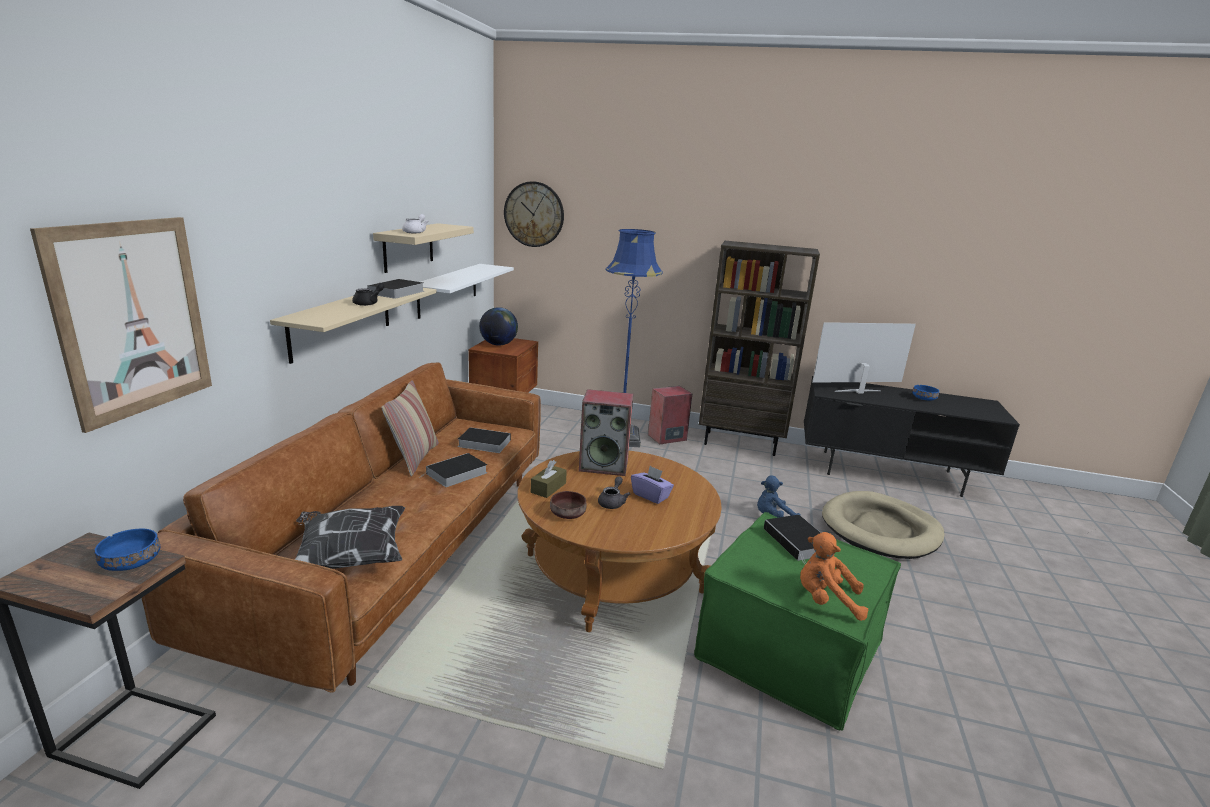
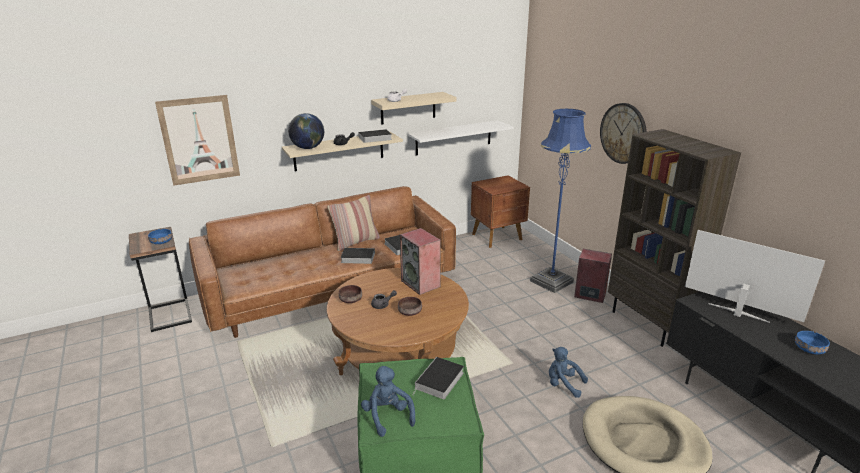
camera: 50 degrees right, 5 degrees up
pillow [295,506,405,569] -> none
globe [479,307,518,346] -> globe moved to [288,113,324,149]
wall clock [504,181,564,247] -> wall clock moved to [600,103,647,164]
brown tissue box [531,460,567,498] -> none
purple tissue box [631,466,674,504] -> brown bowl [398,297,422,316]
orange plush toy [800,532,868,621] -> blue plush toy [361,366,415,437]

